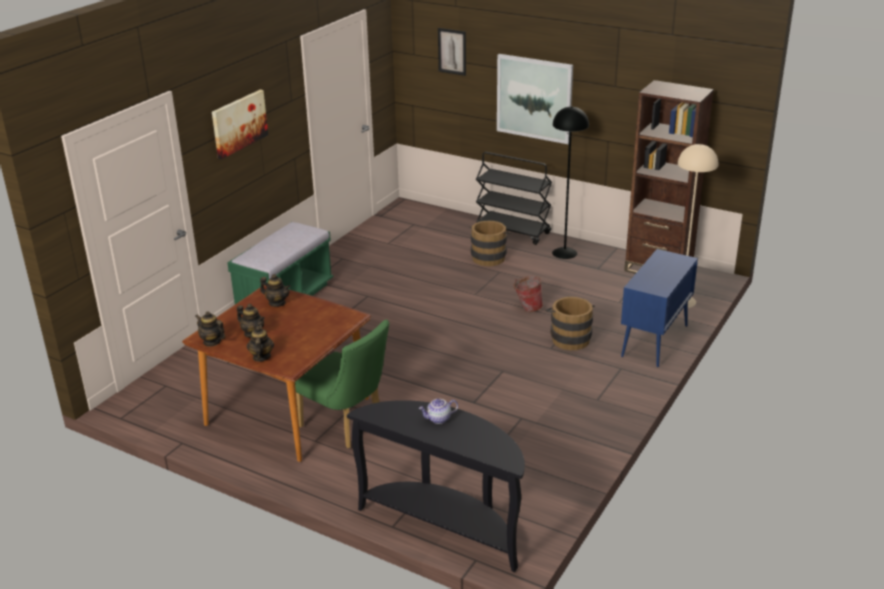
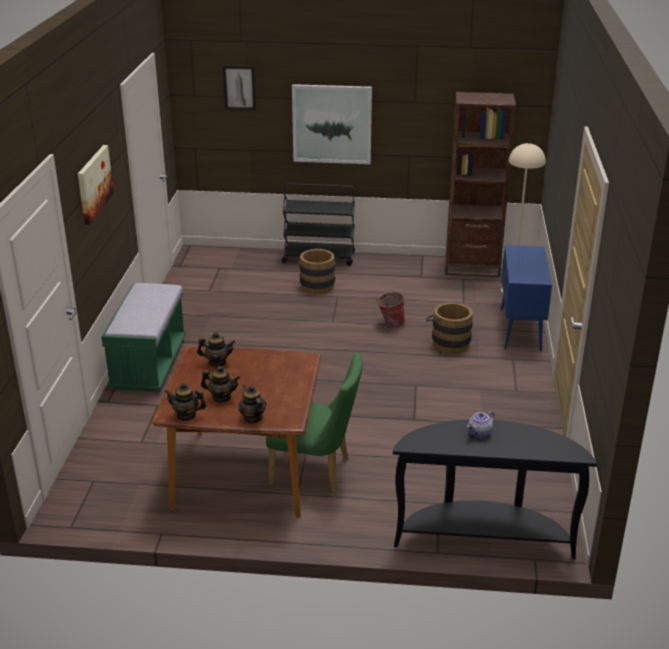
camera: 25 degrees left, 0 degrees up
black floor lamp [552,106,589,259] -> none

